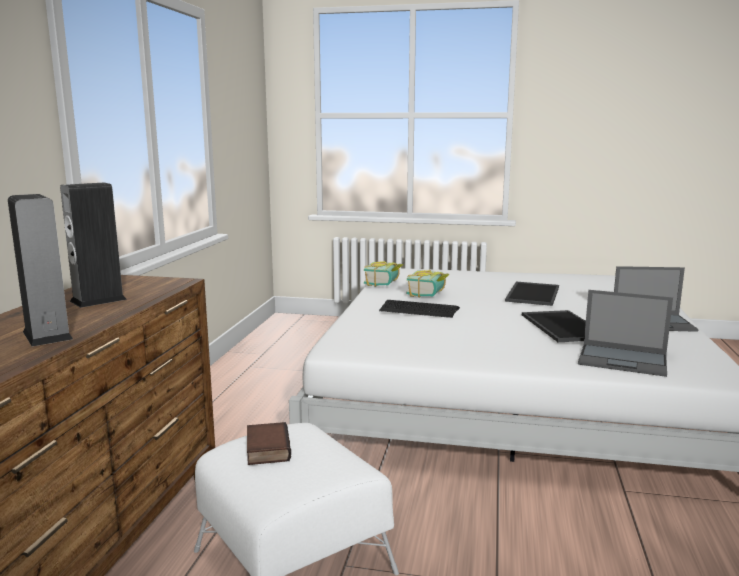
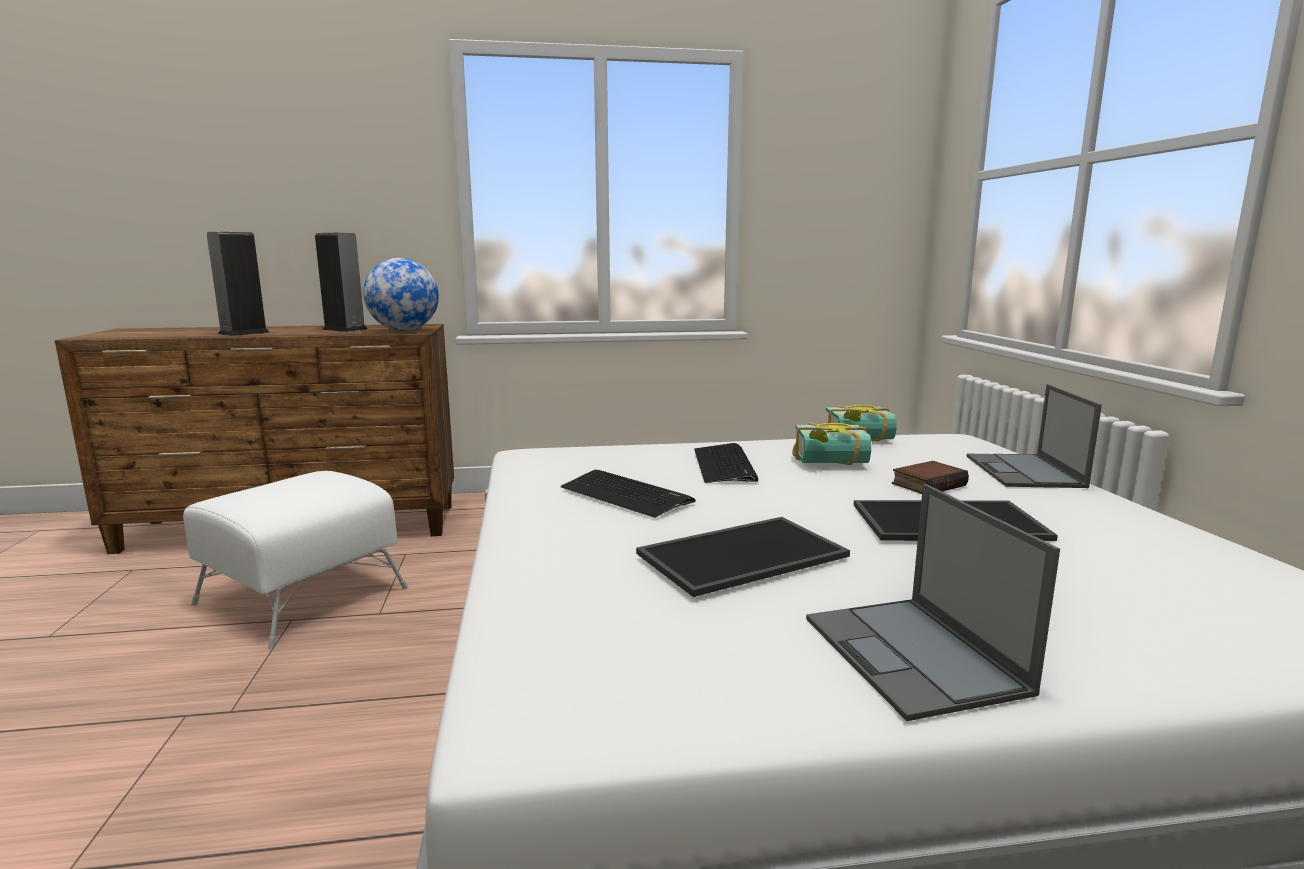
camera: 70 degrees right, 0 degrees up
book [247,422,291,465] -> book moved to [892,461,969,494]
laptop [578,290,673,377] -> laptop moved to [967,384,1102,488]
none -> globe [363,258,439,331]
none -> keyboard [561,470,696,518]

